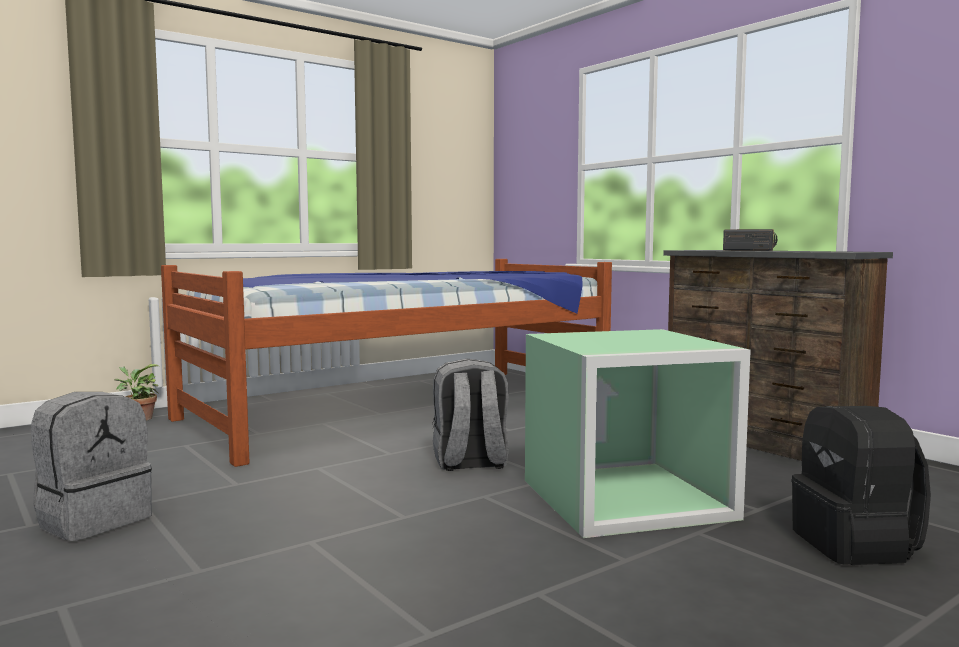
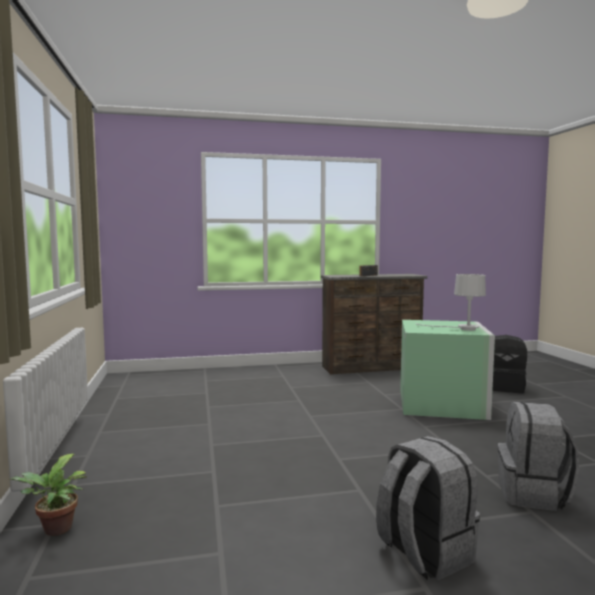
camera: 65 degrees left, 0 degrees up
bed [161,259,612,467] -> none
grey backpack [432,359,509,471] -> grey backpack moved to [498,402,579,511]
none -> white table lamp [416,274,486,331]

